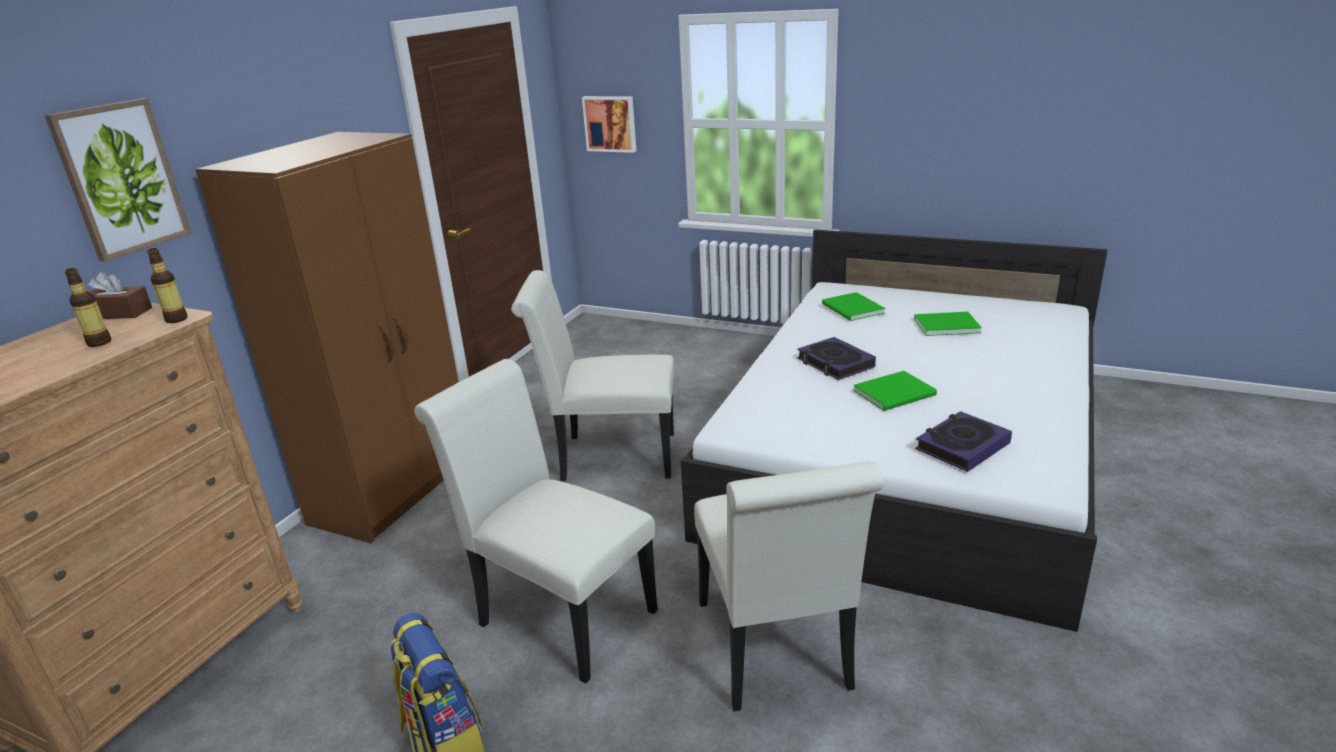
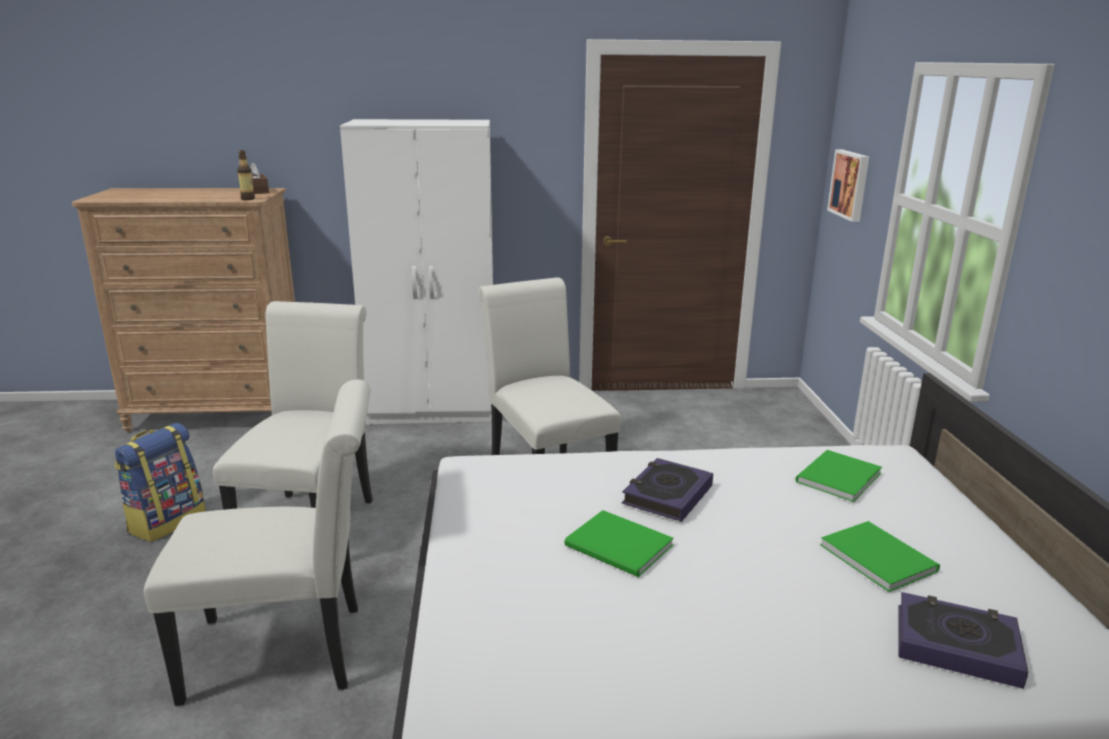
camera: 60 degrees right, 5 degrees down
picture [44,98,191,262] -> none
bottle [64,268,111,347] -> none
brown wardrobe [196,132,459,543] -> white wardrobe [340,119,493,425]
white chair [694,461,884,711] -> white chair turned 150 degrees counterclockwise [144,380,370,706]
book [915,411,1012,472] -> book moved to [898,592,1028,688]

